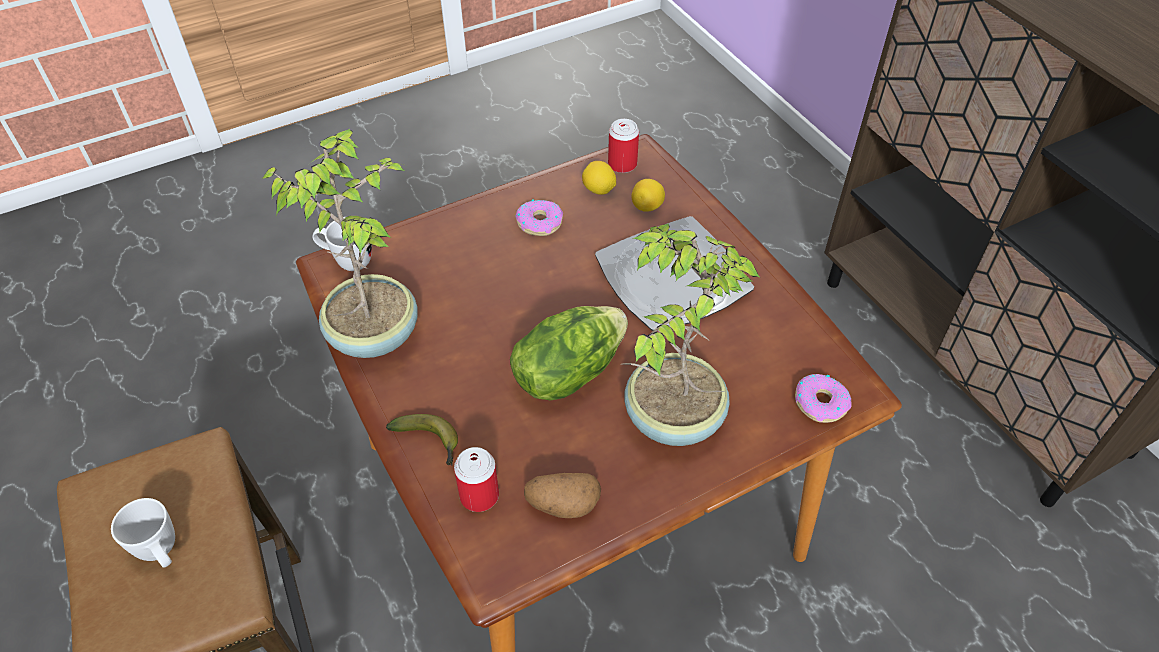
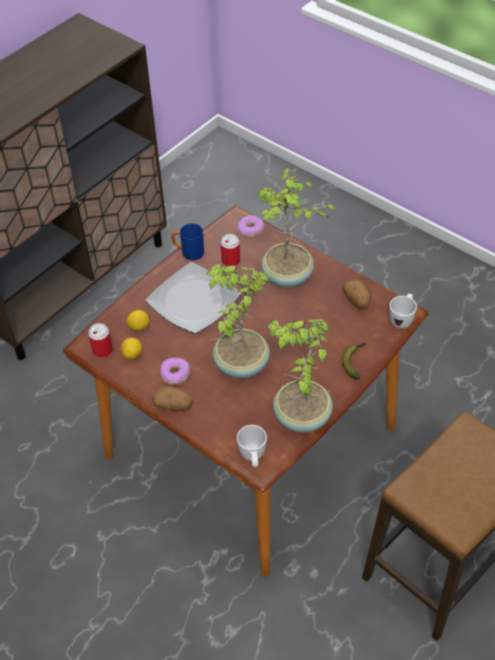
camera: 110 degrees left, 0 degrees up
white mug [111,498,175,568] -> white mug moved to [389,294,417,329]
can [454,447,499,512] -> can moved to [221,234,240,266]
lettuce [510,306,628,400] -> none
none -> potato [152,386,193,411]
none -> blue mug [171,224,204,260]
none -> potted plant [205,262,271,378]

